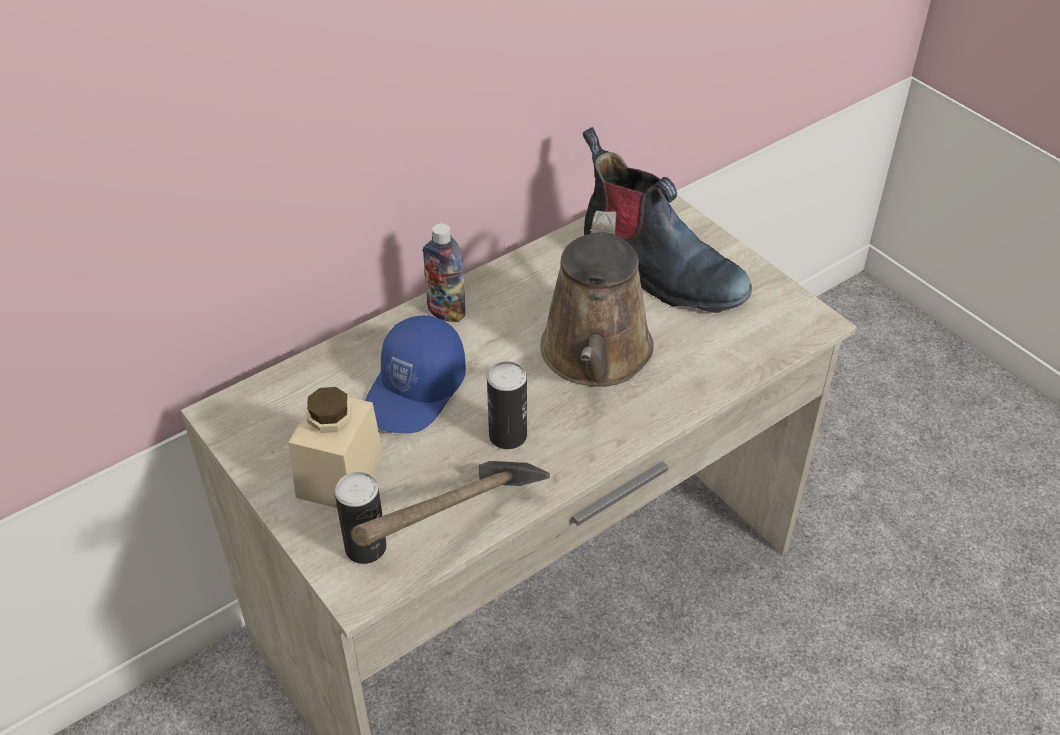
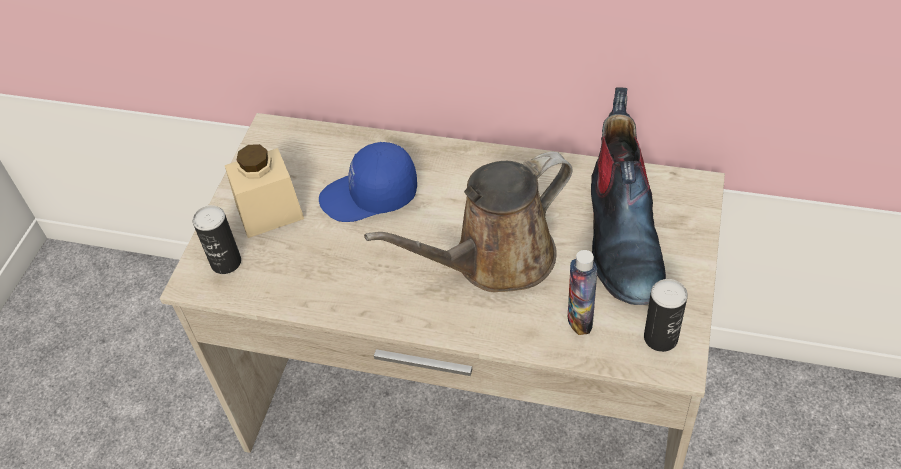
camera: 55 degrees right, 5 degrees up
hammer [351,461,550,546] -> none
bottle [423,223,466,322] -> bottle moved to [568,250,597,335]
can [487,361,527,449] -> can moved to [644,279,688,352]

